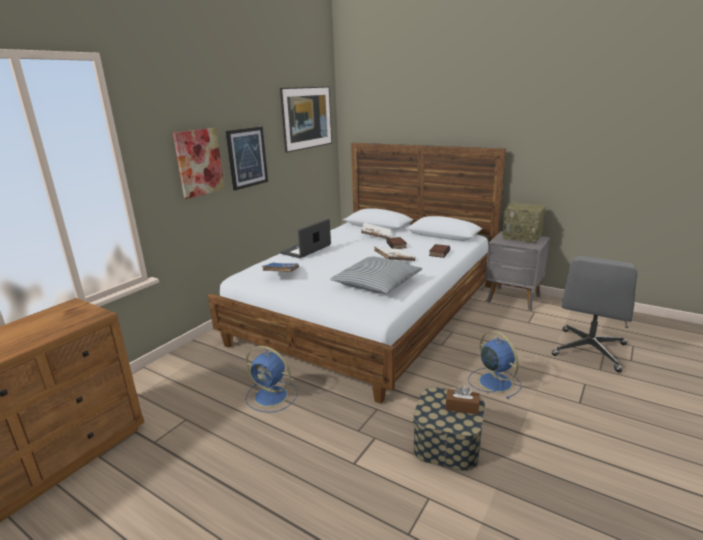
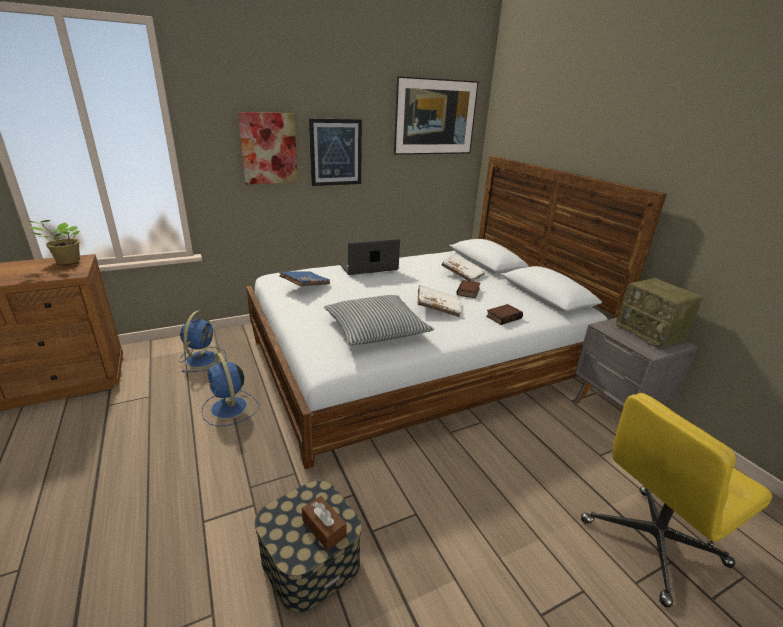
camera: 30 degrees right, 5 degrees up
blue fan [468,331,522,399] -> blue fan moved to [179,311,226,372]
grey office chair [552,256,637,372] -> yellow office chair [581,393,772,608]
none -> potted plant [25,220,80,264]

